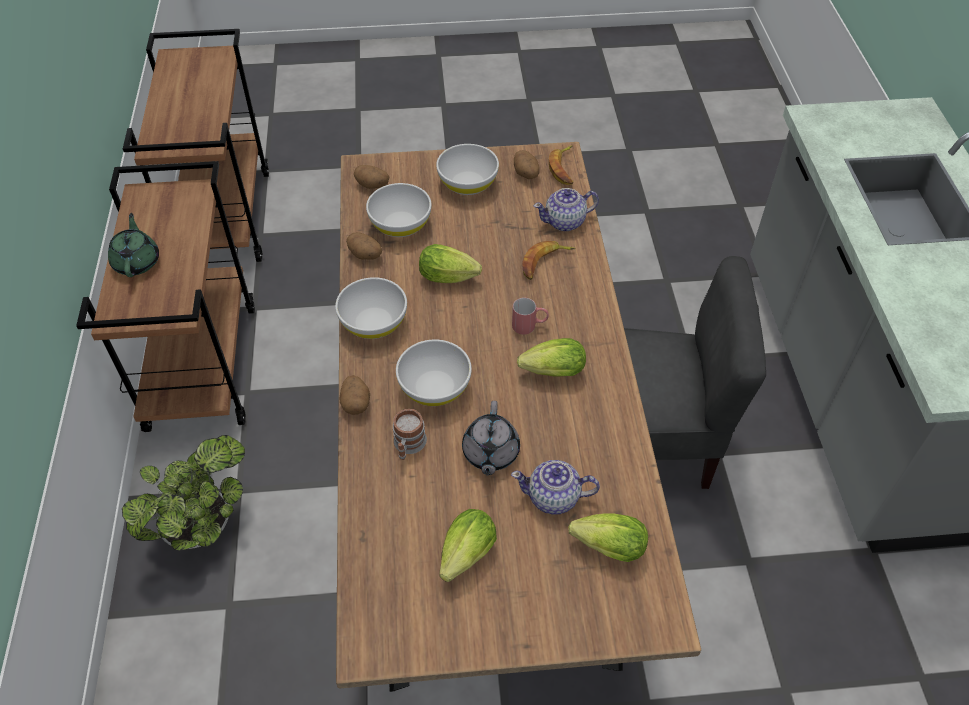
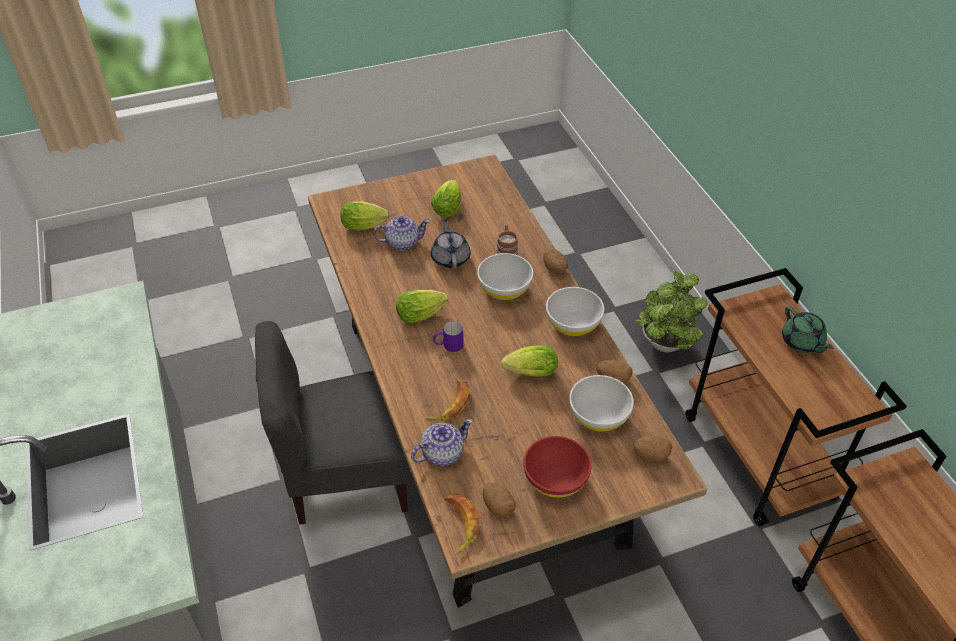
camera: 165 degrees right, 5 degrees down
white bowl [436,144,499,195] -> red bowl [523,436,592,498]
red mug [512,298,549,335] -> purple mug [433,321,463,352]

